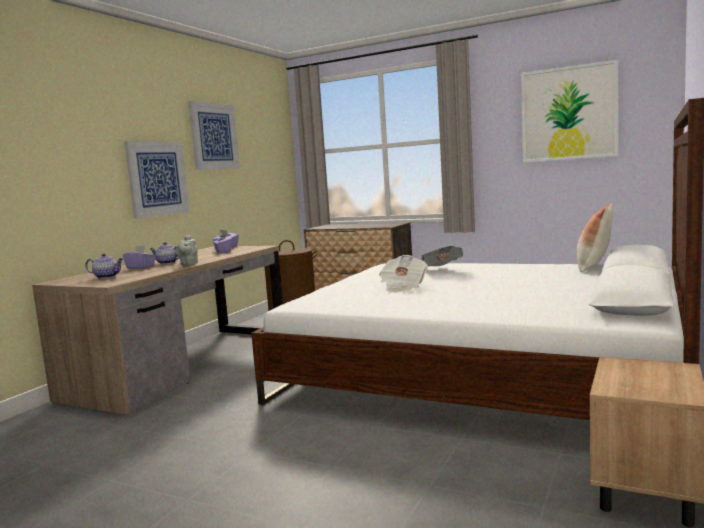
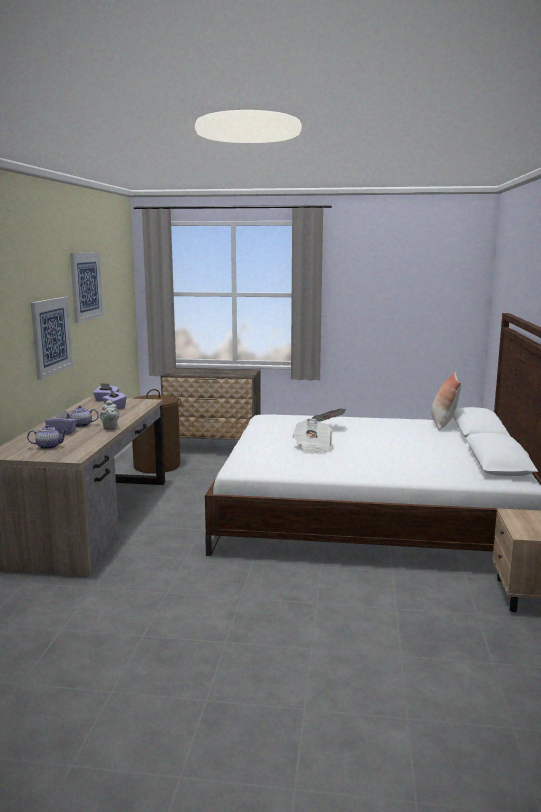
camera: 20 degrees left, 5 degrees up
picture [521,60,619,163] -> none

